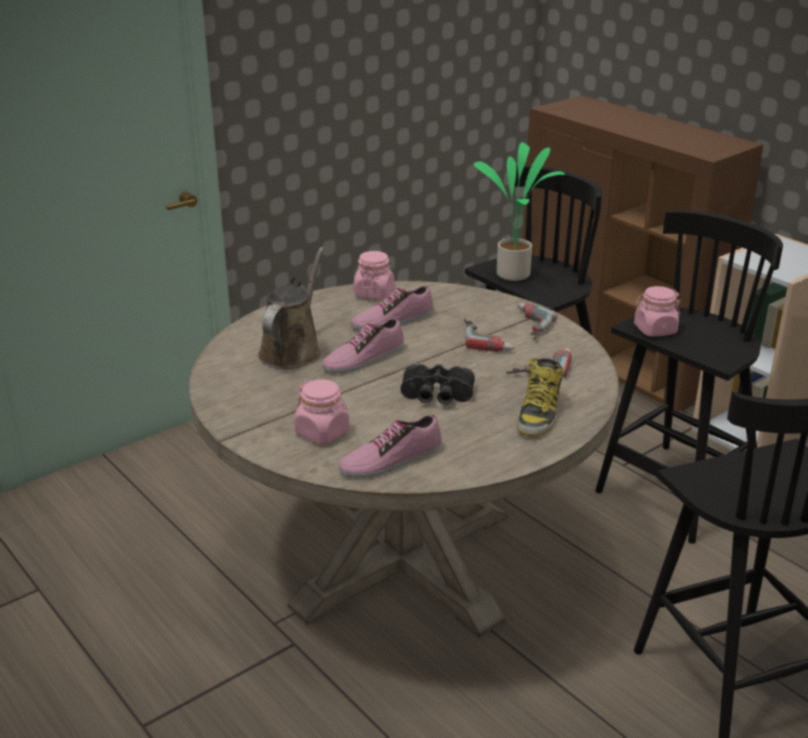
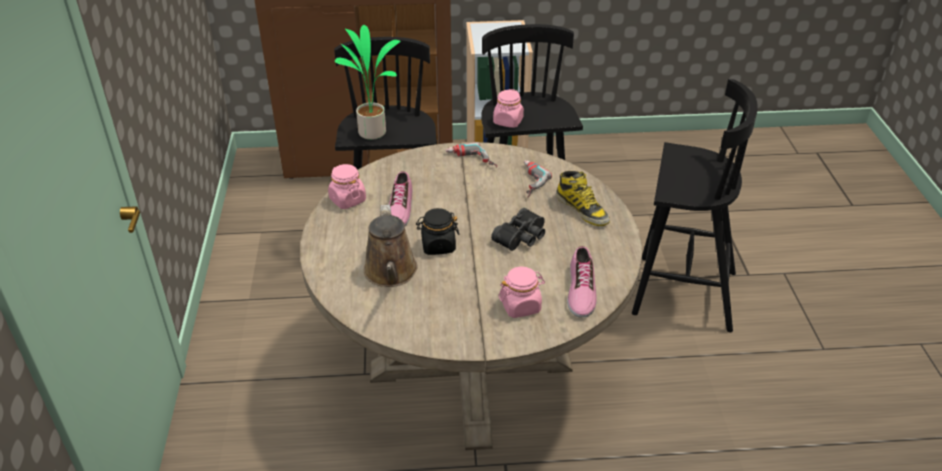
camera: 55 degrees left, 10 degrees up
brown watering can [258,247,324,369] -> brown watering can turned 150 degrees counterclockwise [364,204,418,287]
shoe [322,318,404,373] -> black jar [416,208,459,255]
power drill [464,318,515,352] -> none

